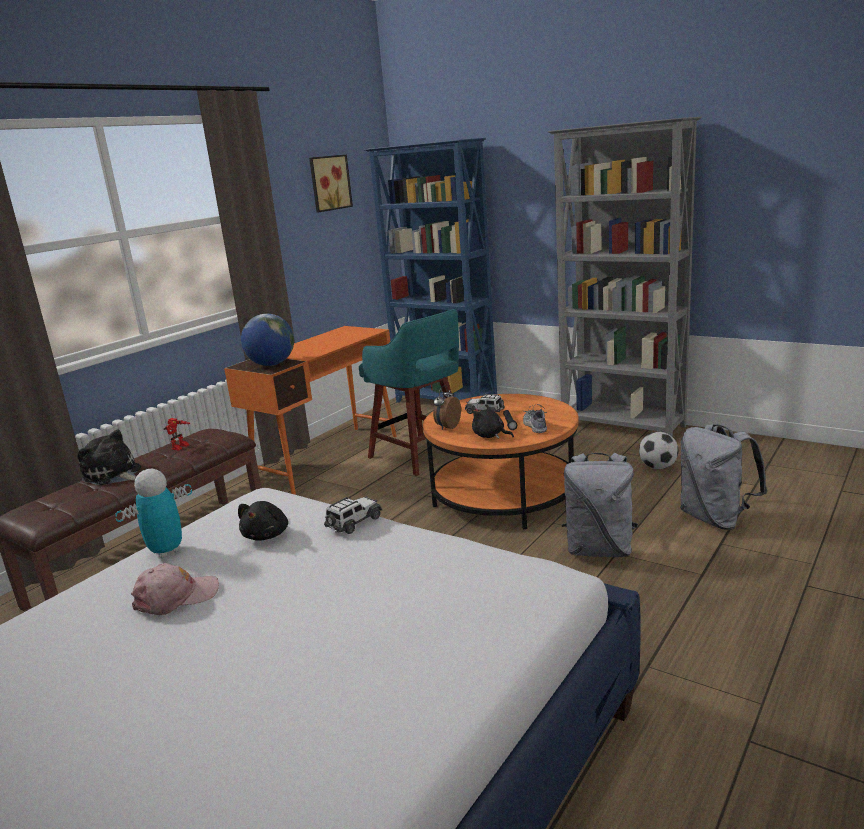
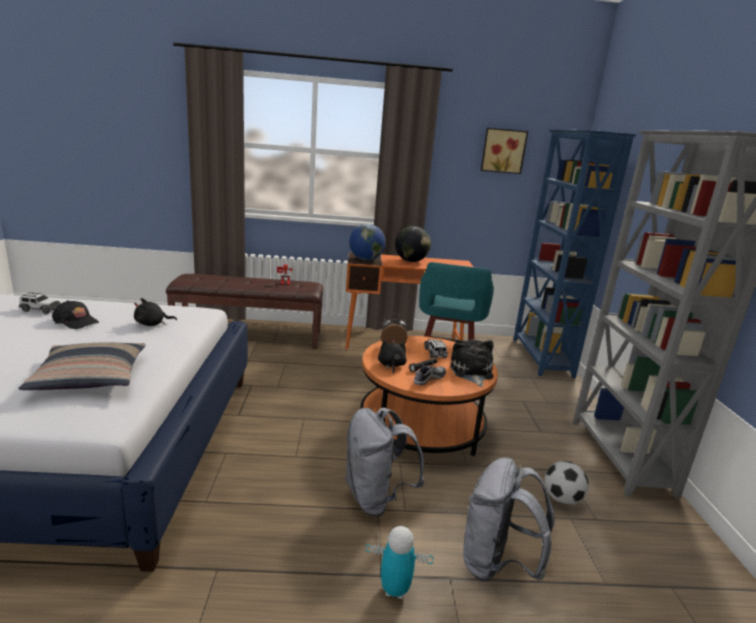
camera: 50 degrees right, 0 degrees up
plush toy [78,429,141,485] -> plush toy moved to [450,339,493,387]
toy robot [115,469,192,559] -> toy robot moved to [365,526,434,599]
pink cap [131,563,219,615] -> black cap [52,300,99,329]
toy car [324,496,382,534] -> toy car moved to [19,292,61,314]
none -> pillow [18,343,146,390]
none -> globe [395,226,431,262]

